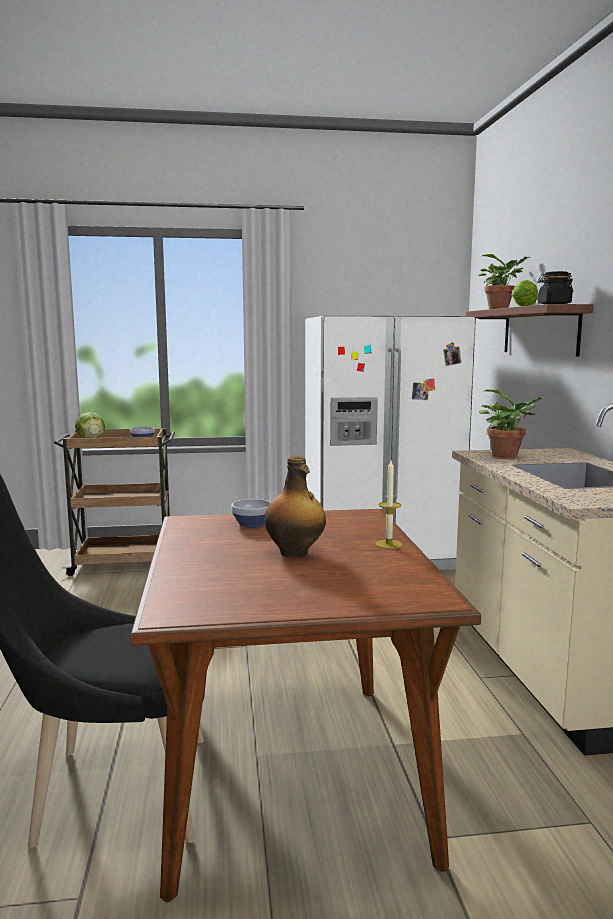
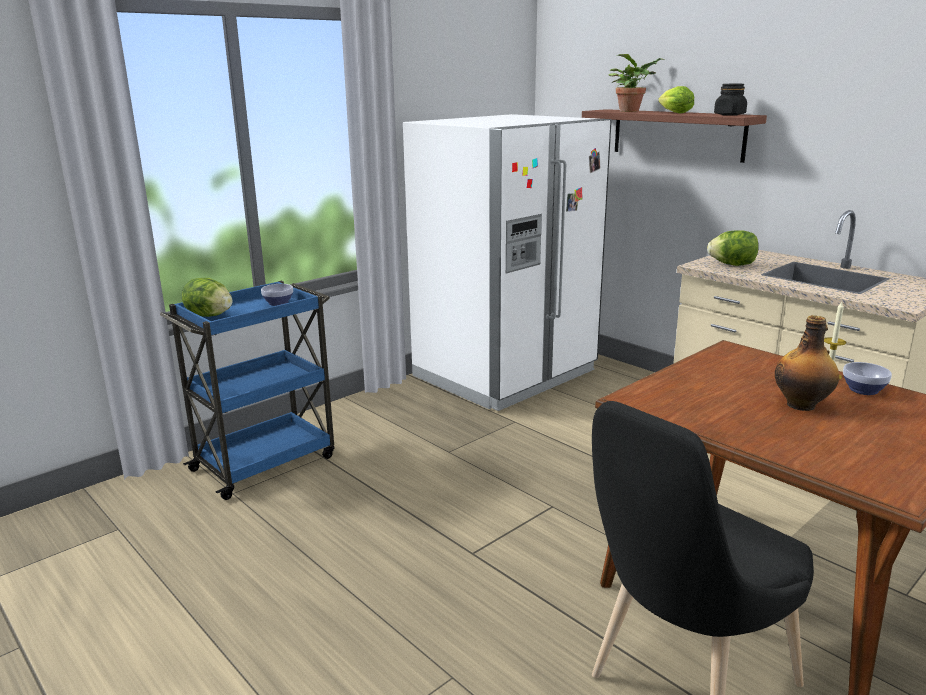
camera: 35 degrees left, 10 degrees up
brown cart [54,428,175,576] -> blue cart [160,281,334,500]
bowl [231,499,271,528] -> bowl moved to [843,362,892,395]
potted plant [479,389,546,458] -> lettuce [707,230,759,266]

